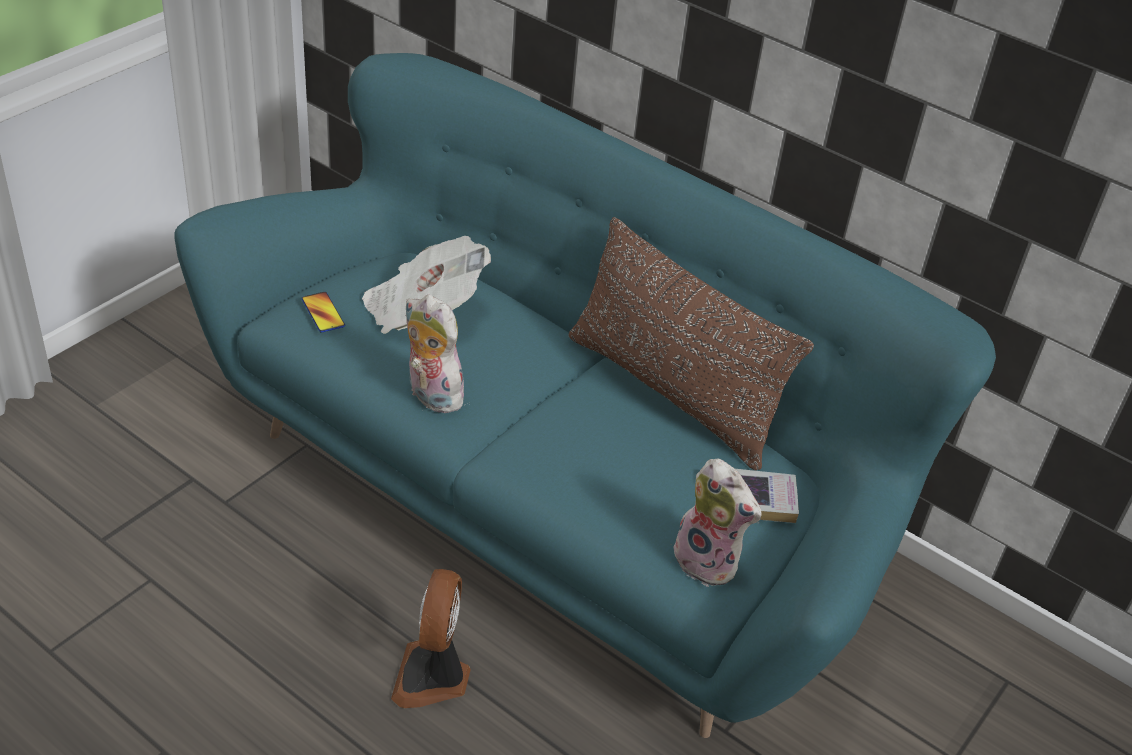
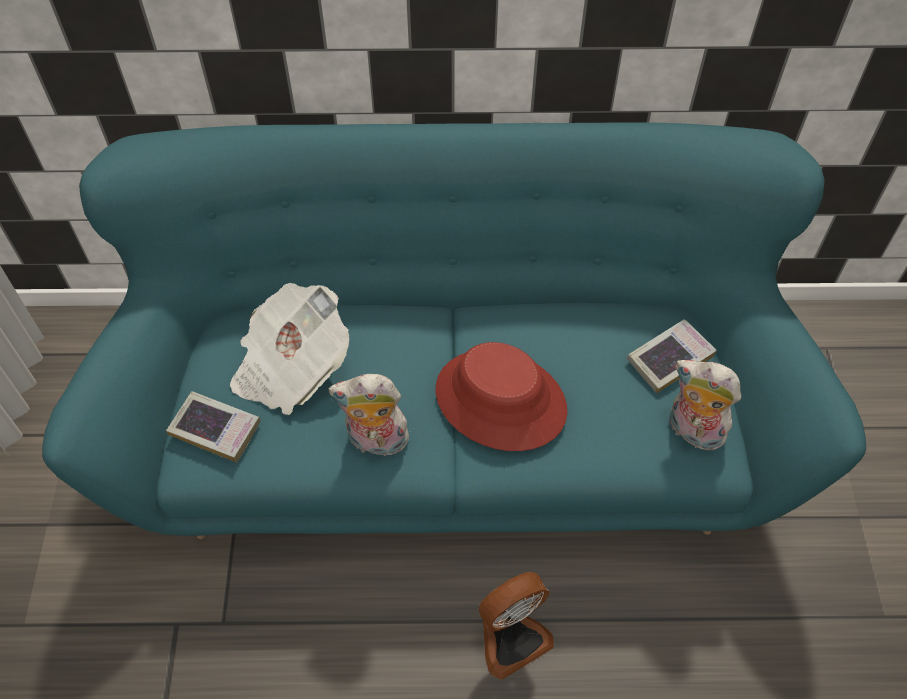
camera: 35 degrees left, 15 degrees up
phone [302,292,345,332] -> book [166,391,261,463]
fan [391,569,471,708] -> fan turned 90 degrees counterclockwise [479,572,554,680]
brown pillow [568,217,814,470] -> none
plush toy [674,459,762,587] -> plush toy turned 150 degrees counterclockwise [670,360,741,451]
none -> red hat [436,342,567,451]

